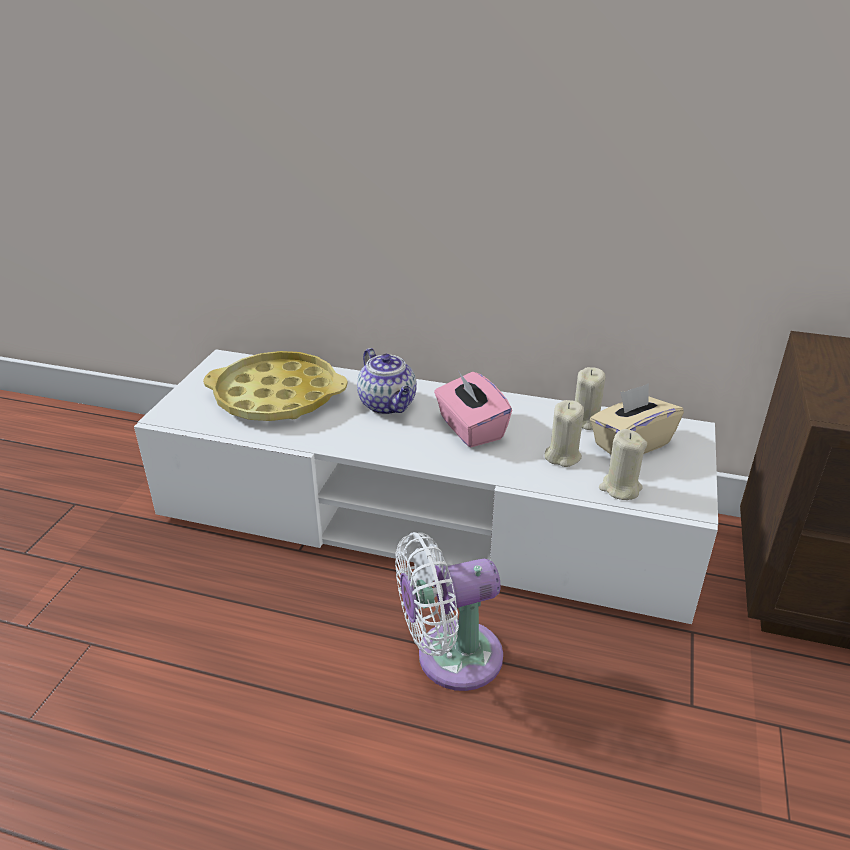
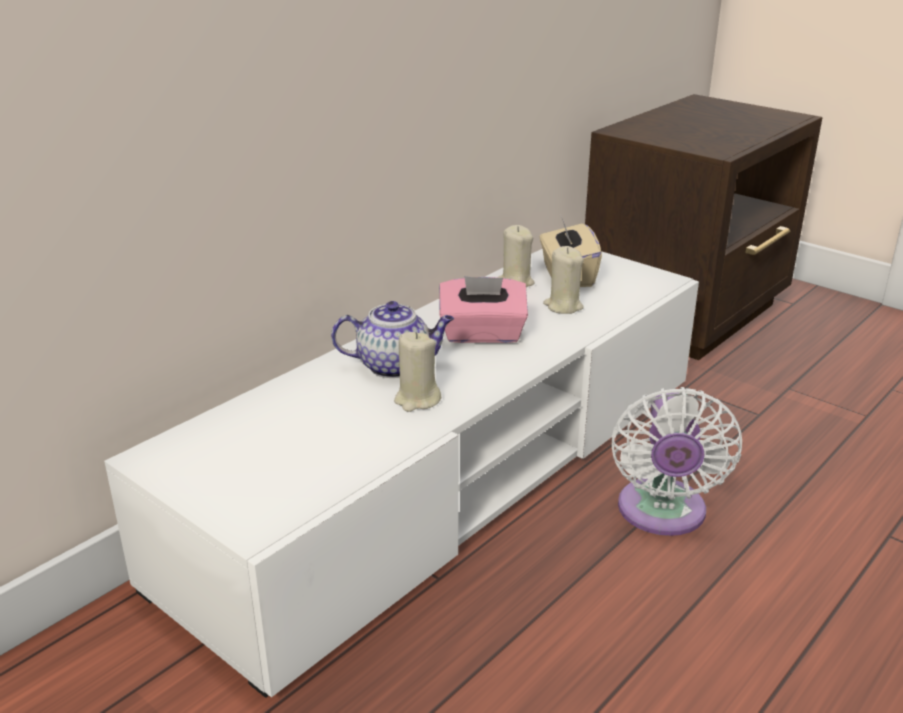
camera: 65 degrees left, 5 degrees down
yellow tray [203,351,347,421] -> none
beige candle [599,429,647,500] -> beige candle moved to [394,332,441,412]

